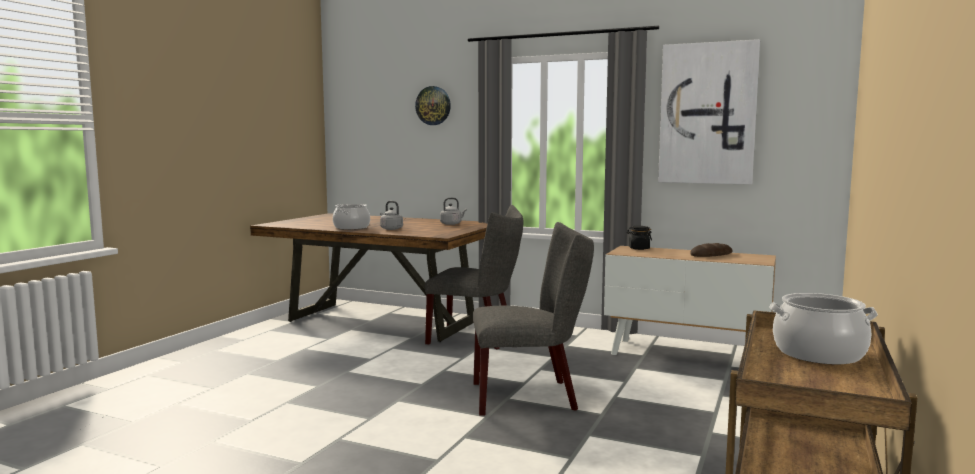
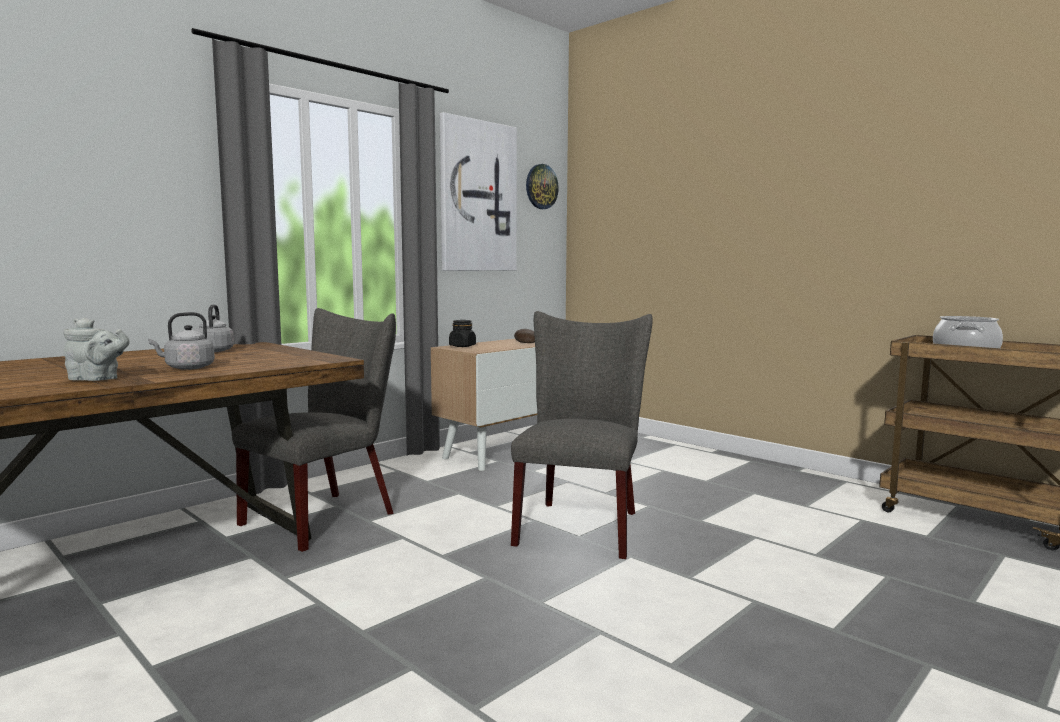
camera: 70 degrees left, 0 degrees up
cooking pot [333,204,370,230] -> grey teapot [63,318,130,381]
wall clock [415,86,451,125] -> wall clock moved to [526,164,559,209]

